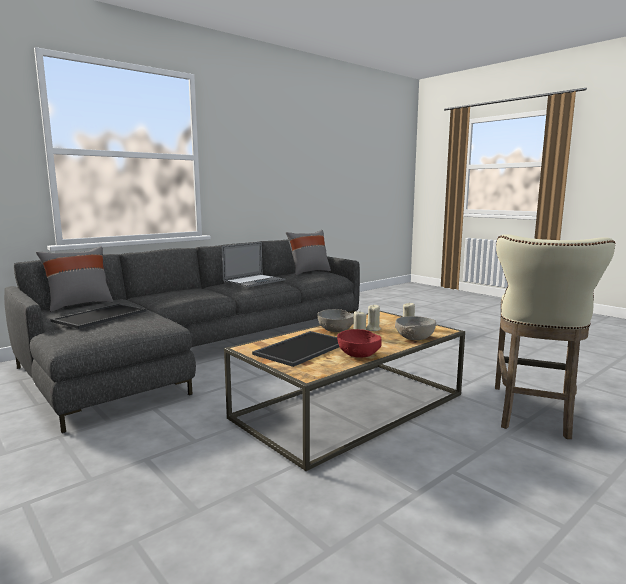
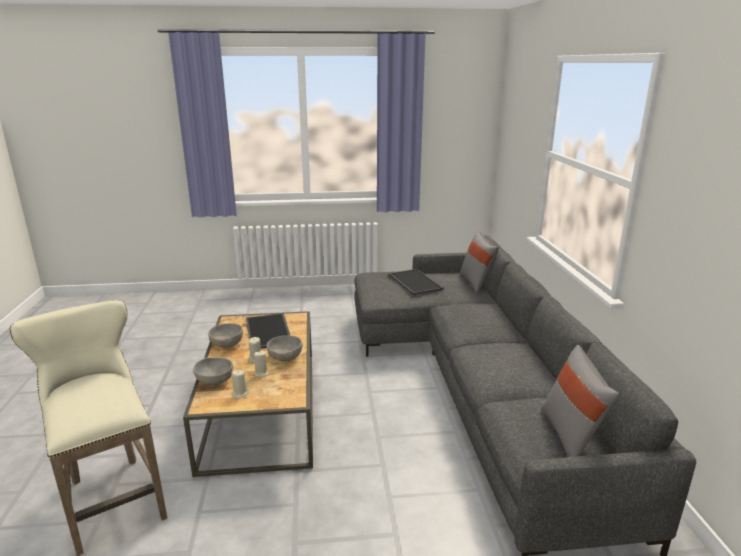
camera: 125 degrees right, 10 degrees up
laptop [222,242,285,288] -> none
red bowl [337,329,382,358] -> grey bowl [208,323,243,348]

